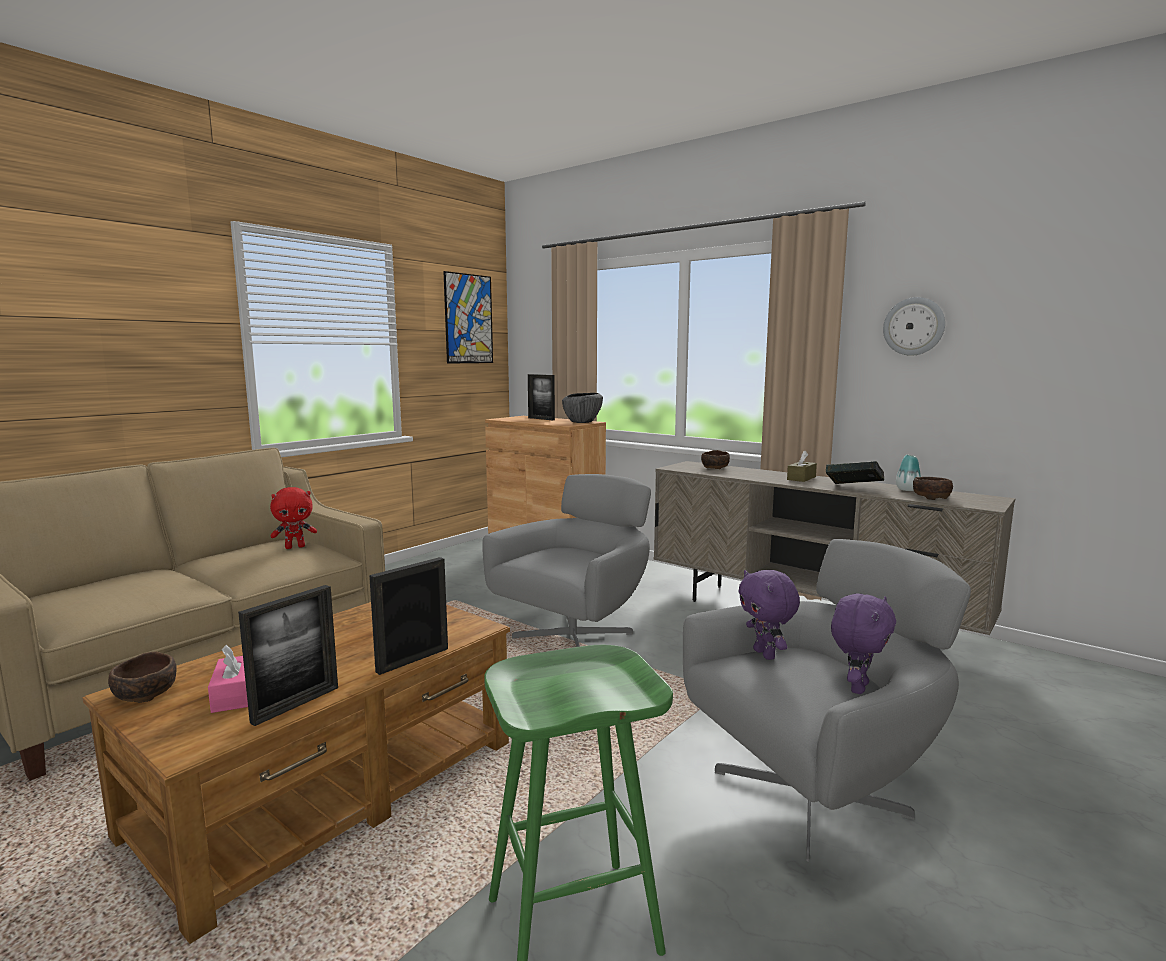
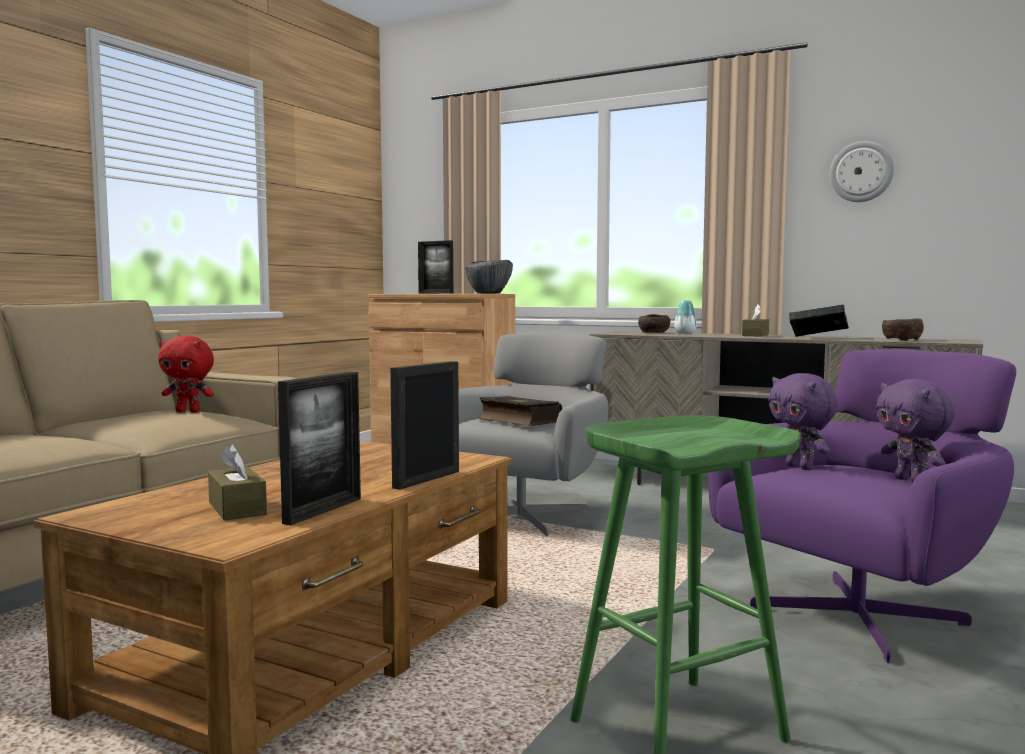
camera: 10 degrees left, 5 degrees down
brown bowl [108,652,177,703] -> none
pink tissue box [208,645,248,713] -> brown tissue box [208,444,267,520]
red plush toy [270,487,317,549] -> red plush toy turned 45 degrees clockwise [158,336,214,412]
picture [443,271,493,364] -> none
grey armchair [683,539,971,862] -> purple armchair [708,349,1016,663]
purple plush toy [831,594,896,694] -> purple plush toy turned 135 degrees clockwise [876,379,955,482]
vase [896,455,921,491] -> vase moved to [674,300,697,334]
none -> book [478,396,562,426]

